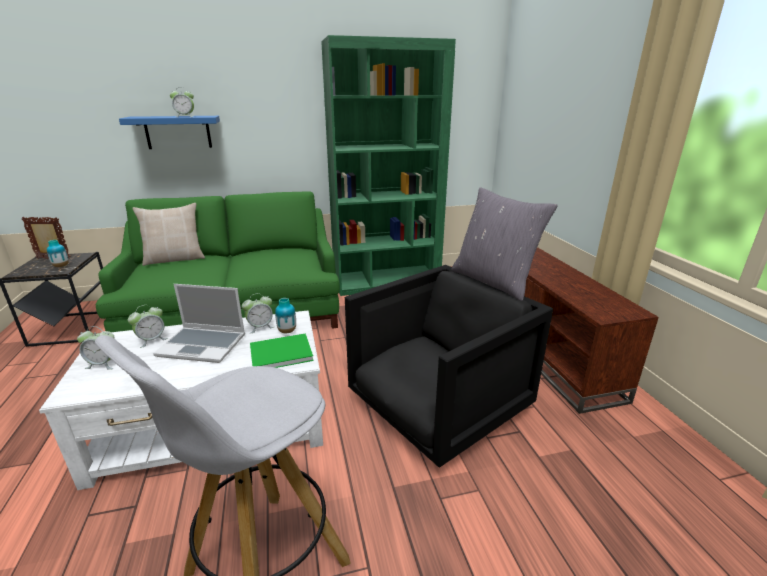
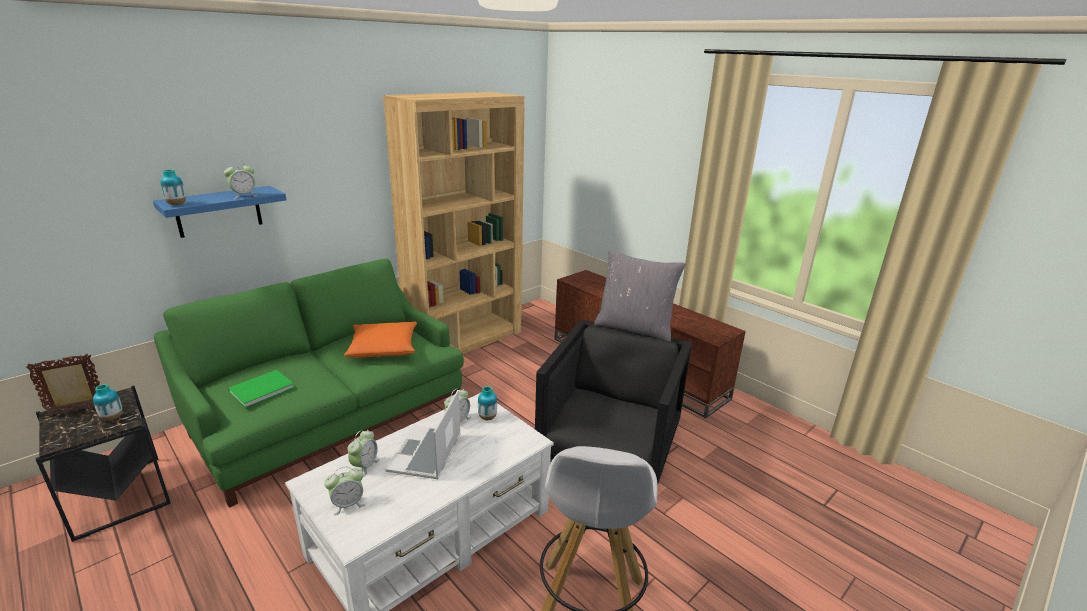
camera: 30 degrees left, 0 degrees up
beige pillow [132,203,205,266] -> none
laptop [153,284,245,363] -> laptop turned 120 degrees clockwise [385,390,461,479]
green book [250,333,314,368] -> green book moved to [228,370,294,408]
green bookcase [321,35,456,296] -> brown bookcase [383,92,524,354]
none -> vase [160,169,186,205]
none -> orange pillow [344,322,417,358]

